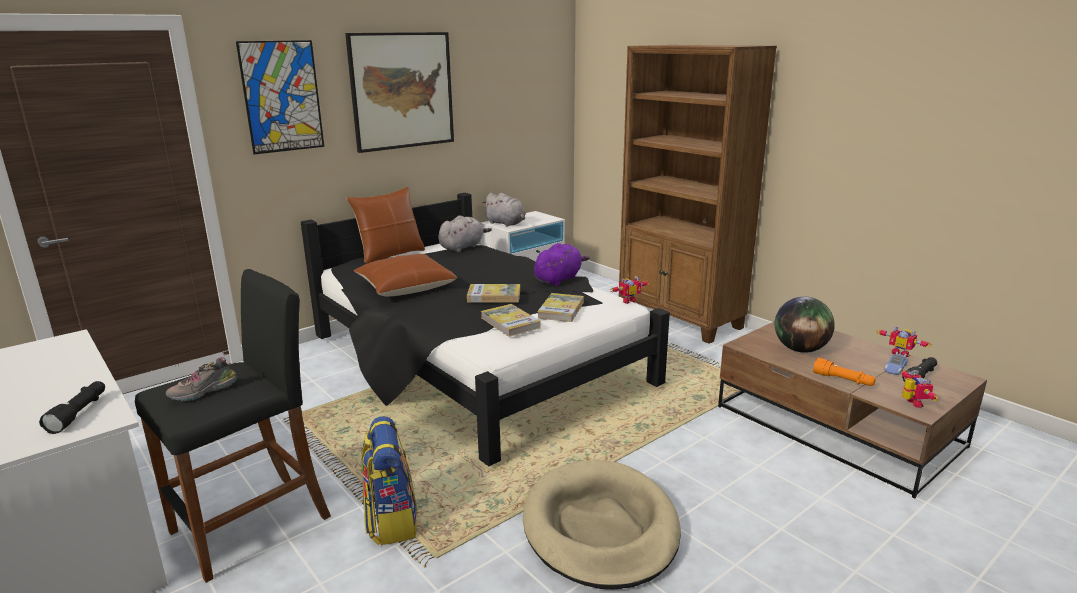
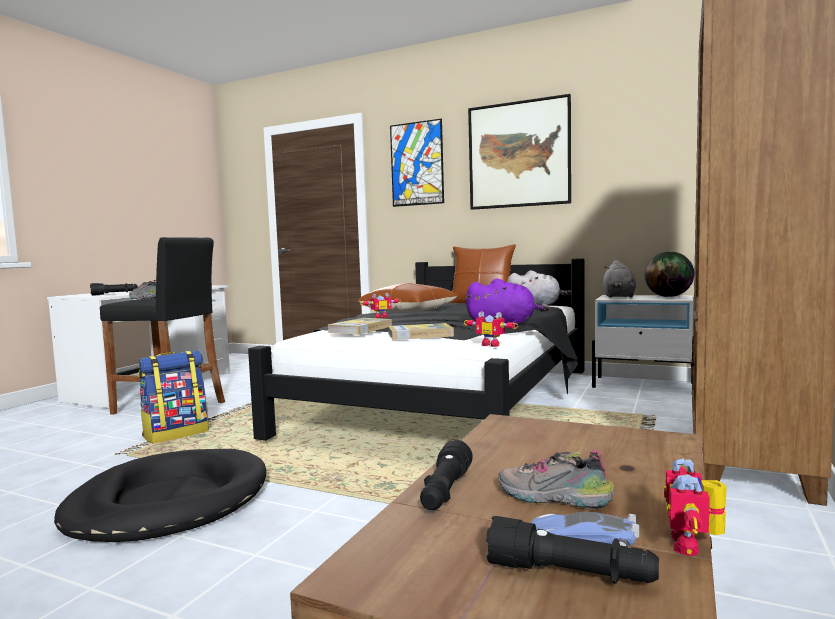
camera: 65 degrees right, 15 degrees down
book [467,284,520,302] -> none
beige dog bed [523,460,681,590] -> black dog bed [54,449,266,542]
globe [775,297,835,353] -> globe moved to [645,251,694,297]
orange flashlight [813,358,876,386] -> black flashlight [420,440,473,510]
toy robot [901,370,938,408] -> toy robot moved to [360,293,401,318]
none -> shoe [498,450,614,509]

